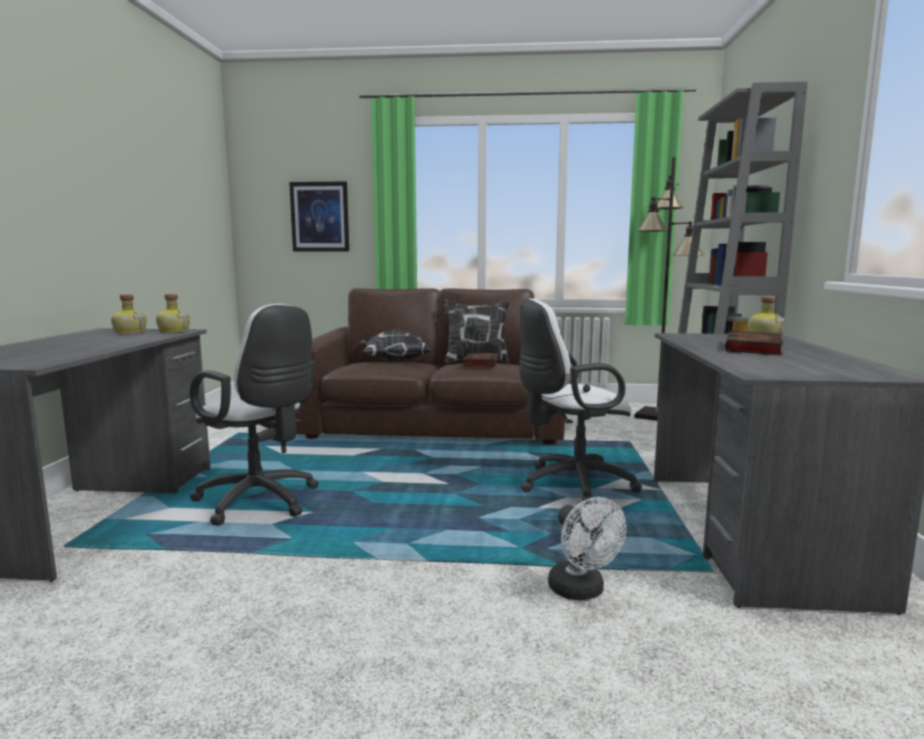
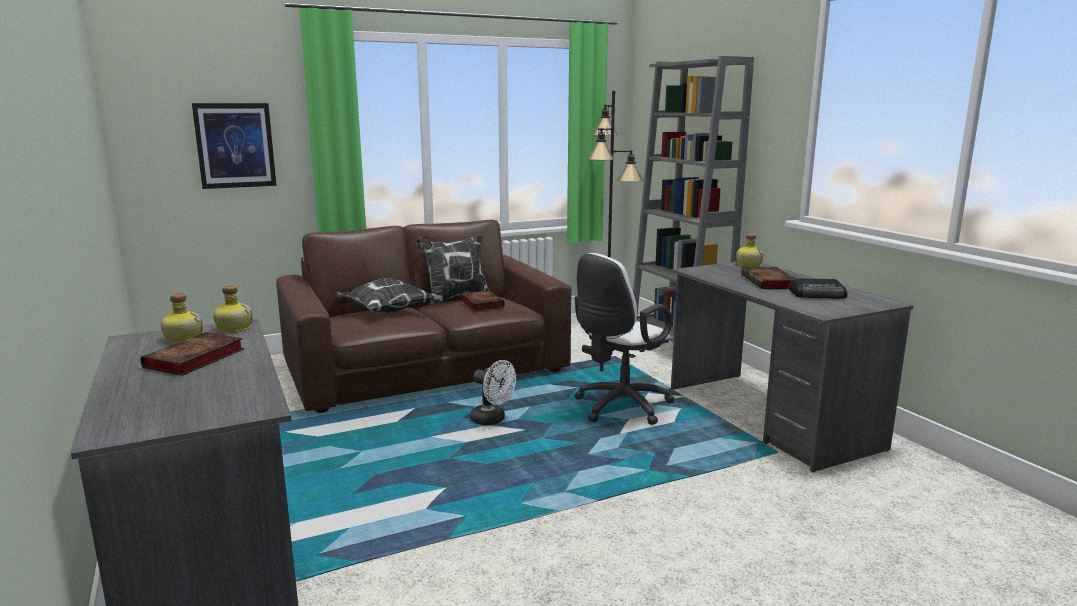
camera: 30 degrees left, 5 degrees up
white office chair [190,304,319,526] -> none
white fan [548,497,627,601] -> white fan moved to [470,360,516,425]
none -> book [141,332,244,376]
none -> radio [789,278,847,298]

